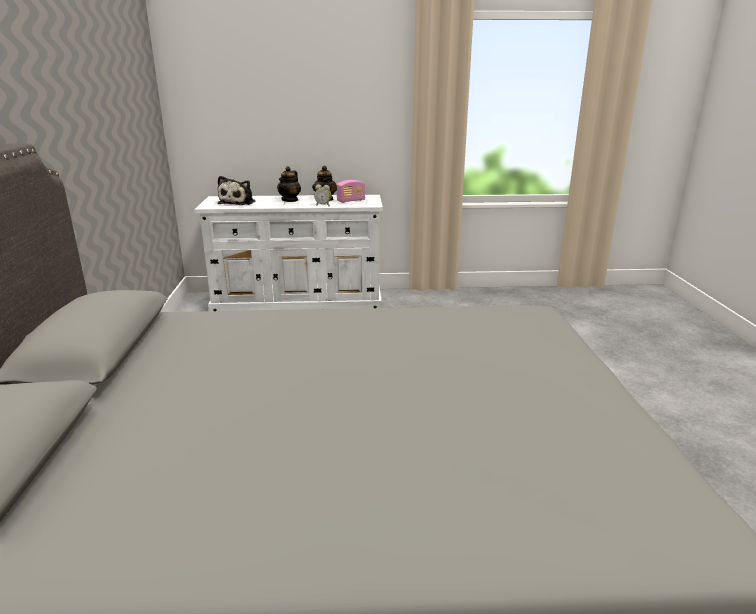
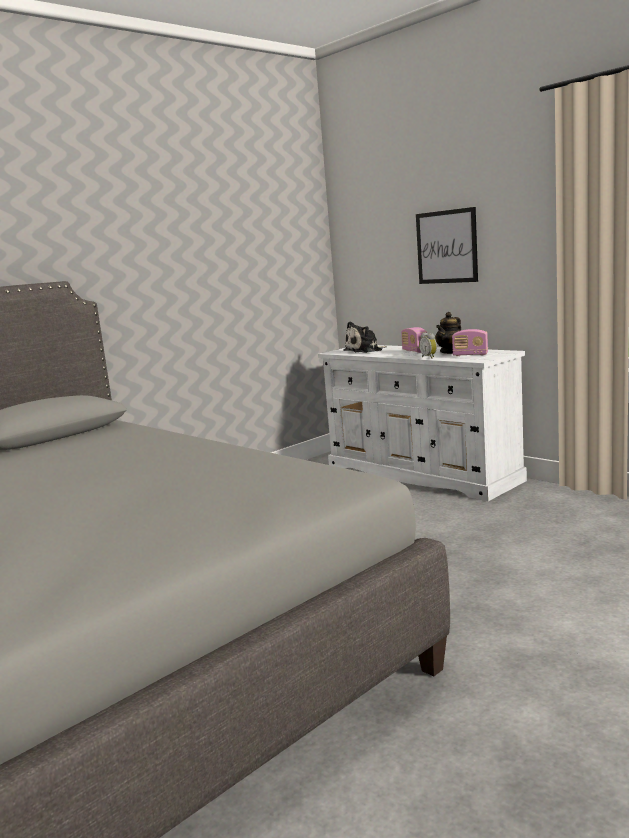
camera: 50 degrees right, 10 degrees down
teapot [277,166,301,202] -> radio [401,327,427,353]
none -> picture [416,207,478,284]

